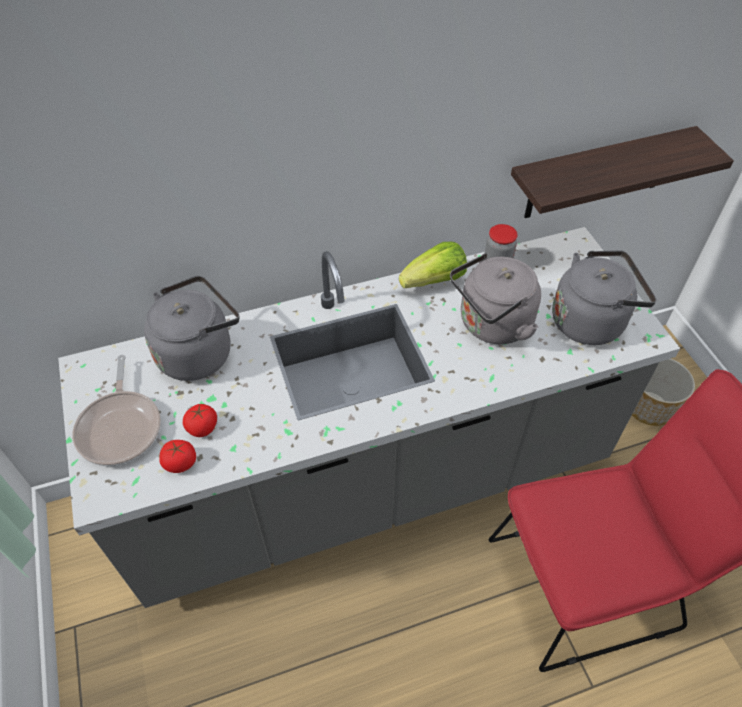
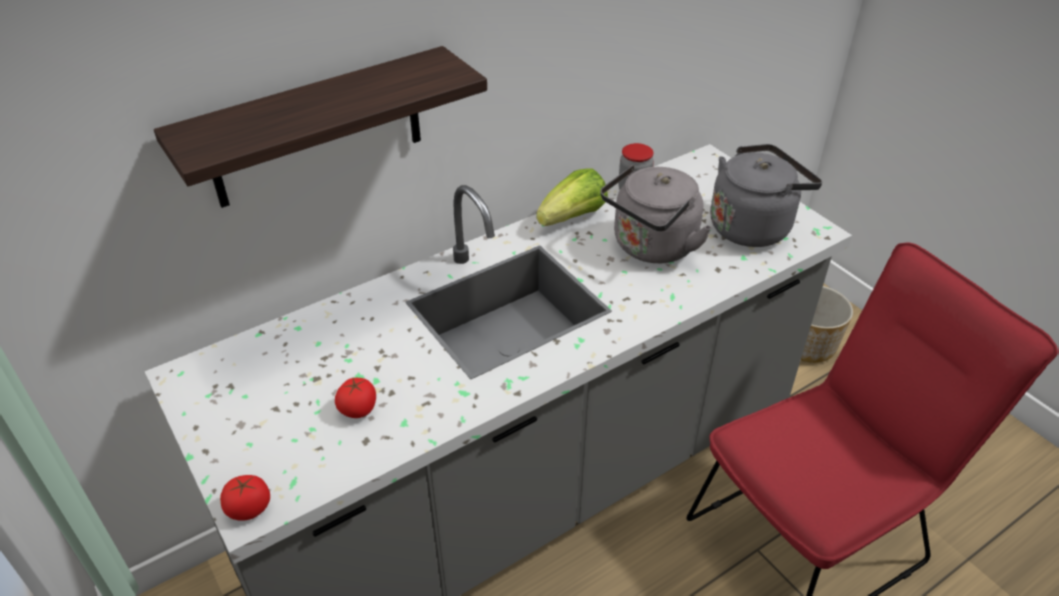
camera: 15 degrees left, 10 degrees down
frying pan [72,355,161,466] -> none
grey kettle [144,276,239,381] -> none
tomato [159,440,196,473] -> tomato moved to [220,475,270,521]
shelf [511,126,734,218] -> shelf moved to [154,46,487,208]

